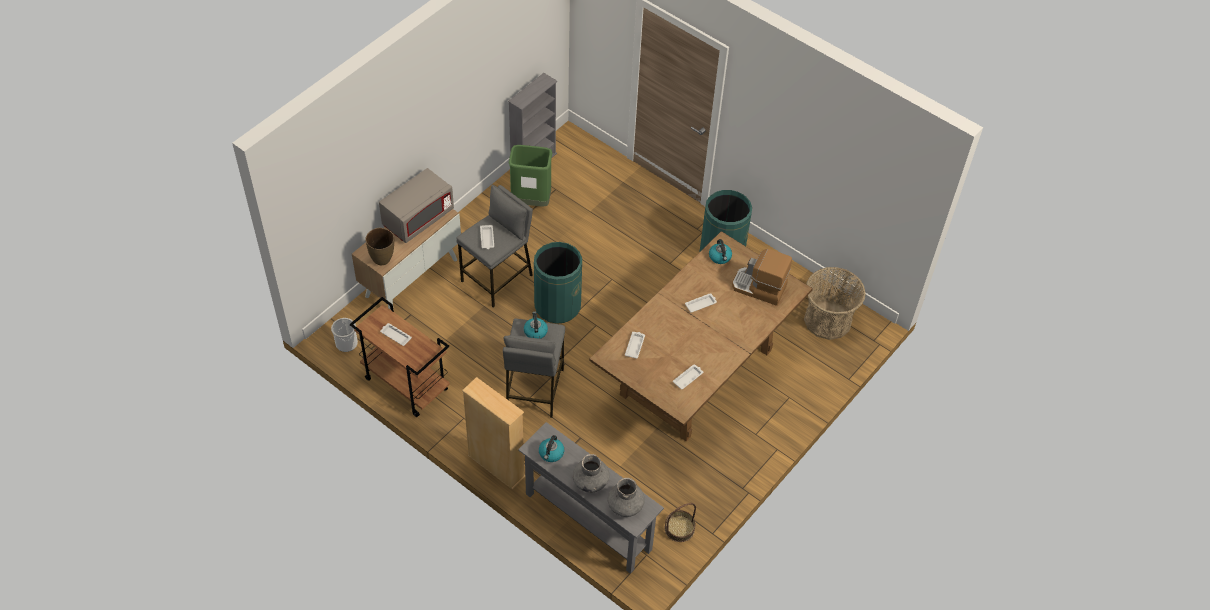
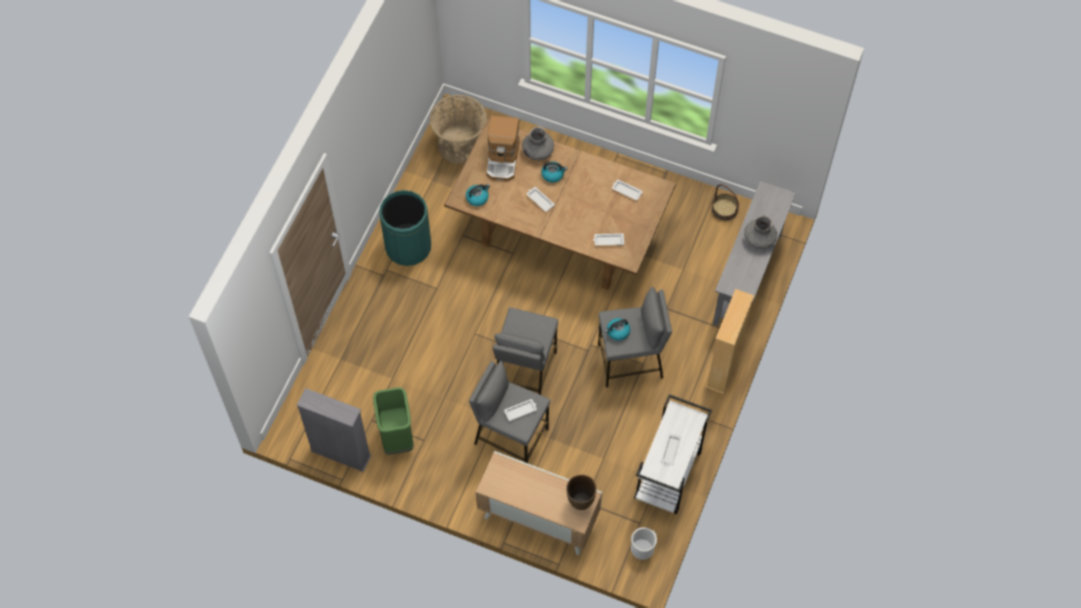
camera: 105 degrees left, 10 degrees up
brown cart [350,297,450,417] -> white cart [634,394,712,514]
grey microwave [379,168,454,243] -> none
green trash can [534,242,582,324] -> grey stool [493,307,558,395]
kettle [539,435,564,462] -> kettle moved to [541,161,568,183]
grey vase [608,478,644,517] -> grey vase moved to [522,127,554,160]

